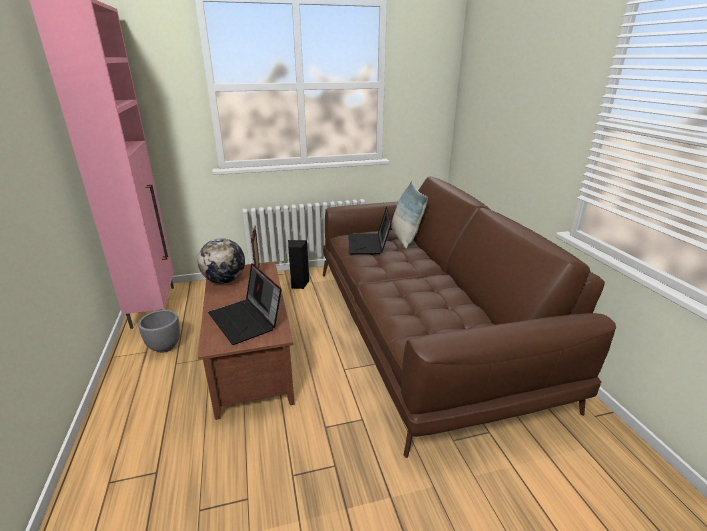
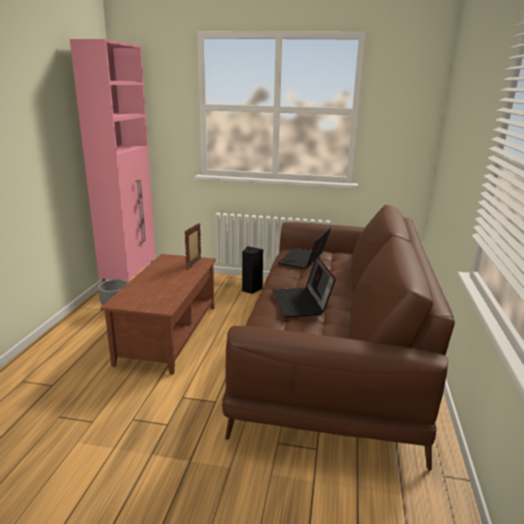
camera: 25 degrees right, 5 degrees down
globe [198,238,245,284] -> none
laptop [208,263,282,345] -> laptop moved to [272,256,336,317]
pillow [391,181,428,249] -> none

